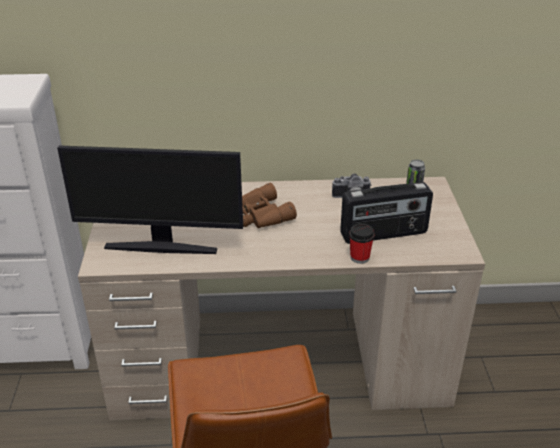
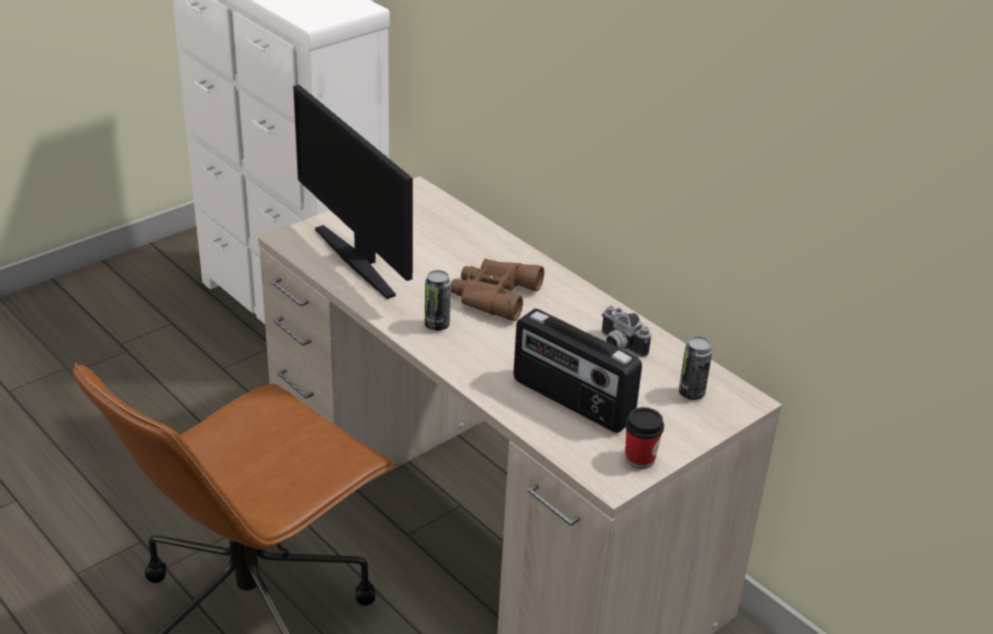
camera: 50 degrees right, 0 degrees up
cup [349,223,375,264] -> cup moved to [625,407,664,469]
none -> can [425,270,451,331]

